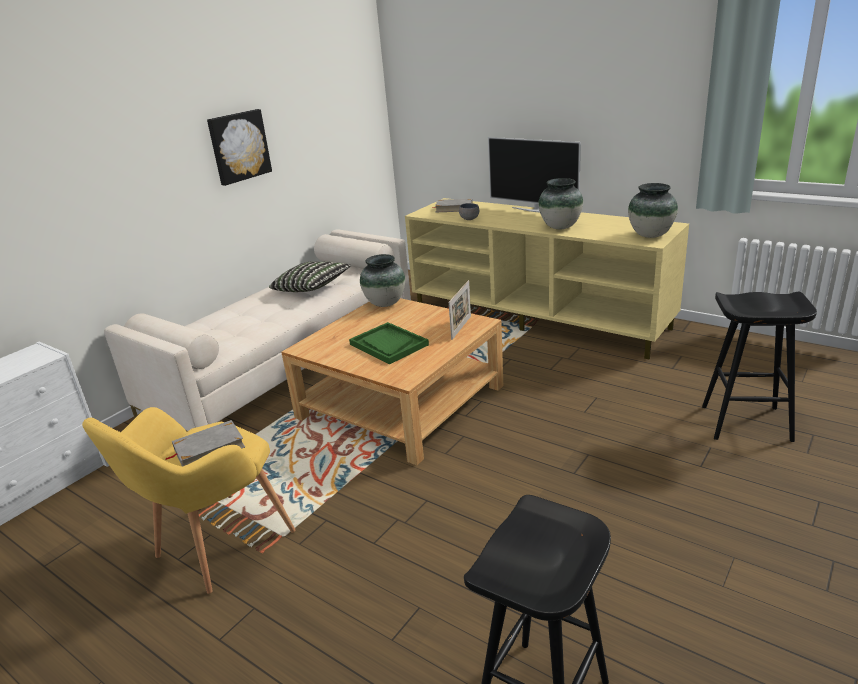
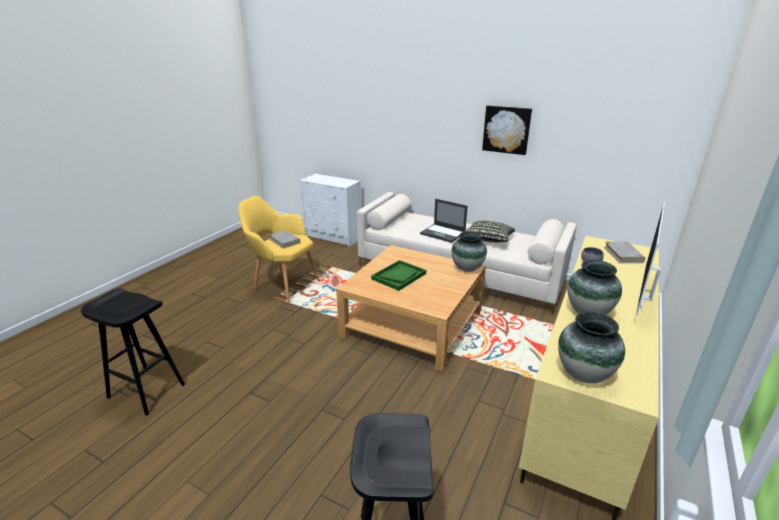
camera: 80 degrees right, 0 degrees up
picture frame [449,280,471,340] -> none
none -> laptop [420,199,468,243]

